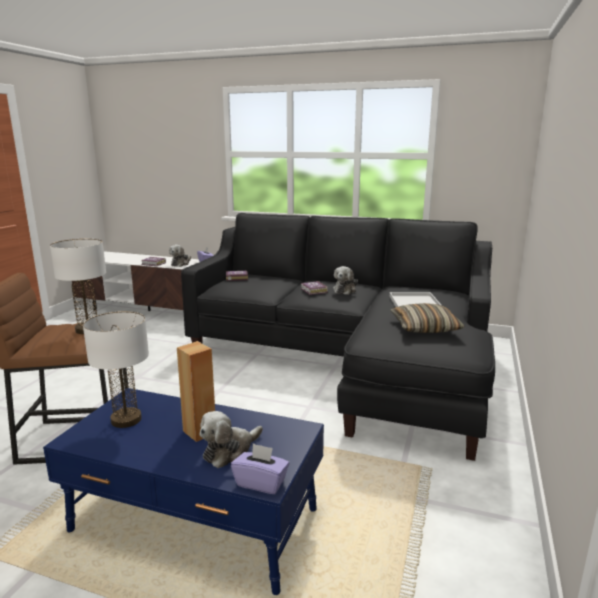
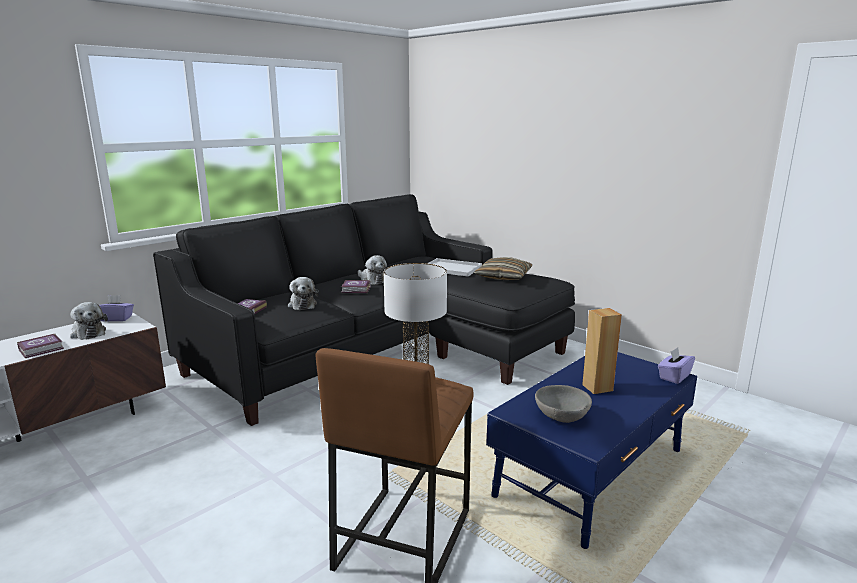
camera: 65 degrees left, 0 degrees up
table lamp [83,311,149,428] -> grey bowl [535,385,592,423]
plush toy [200,411,263,468] -> plush toy moved to [288,277,319,310]

